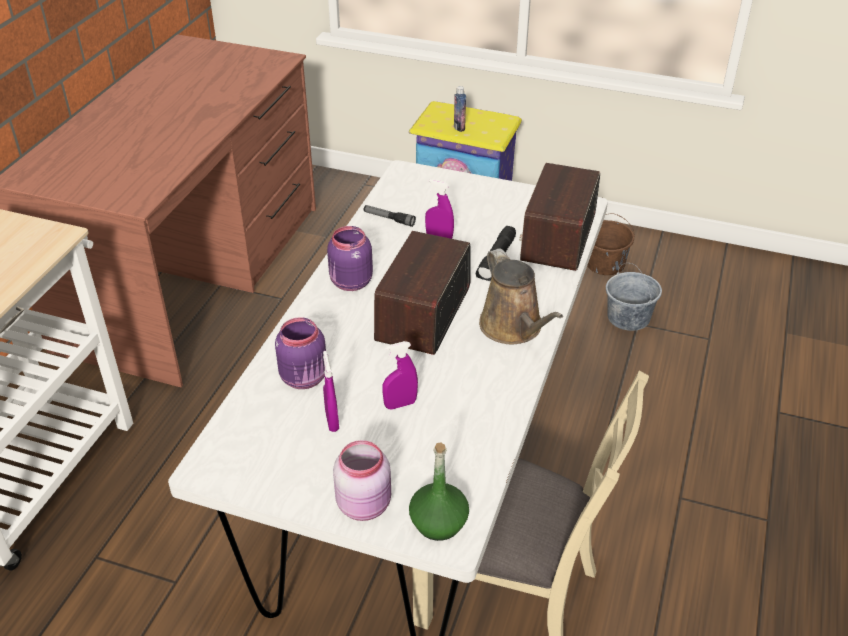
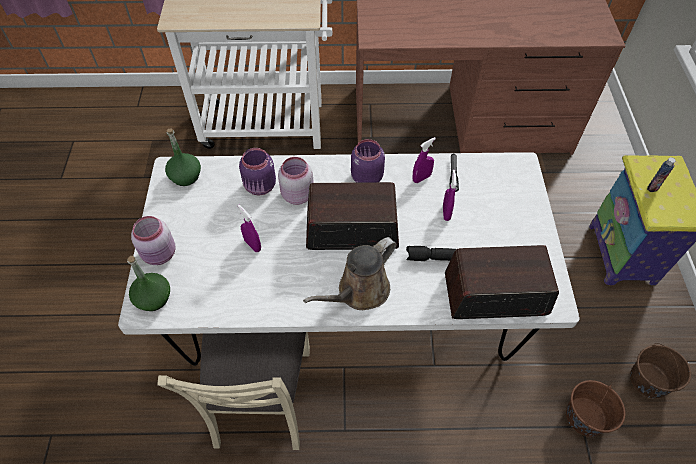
camera: 70 degrees right, 15 degrees up
purple spray bottle [323,351,339,432] -> purple spray bottle moved to [412,137,436,183]
grey bucket [606,263,662,331] -> brown bucket [566,380,625,437]
none -> green bottle [165,129,201,186]
none -> pink jar [278,157,314,205]

